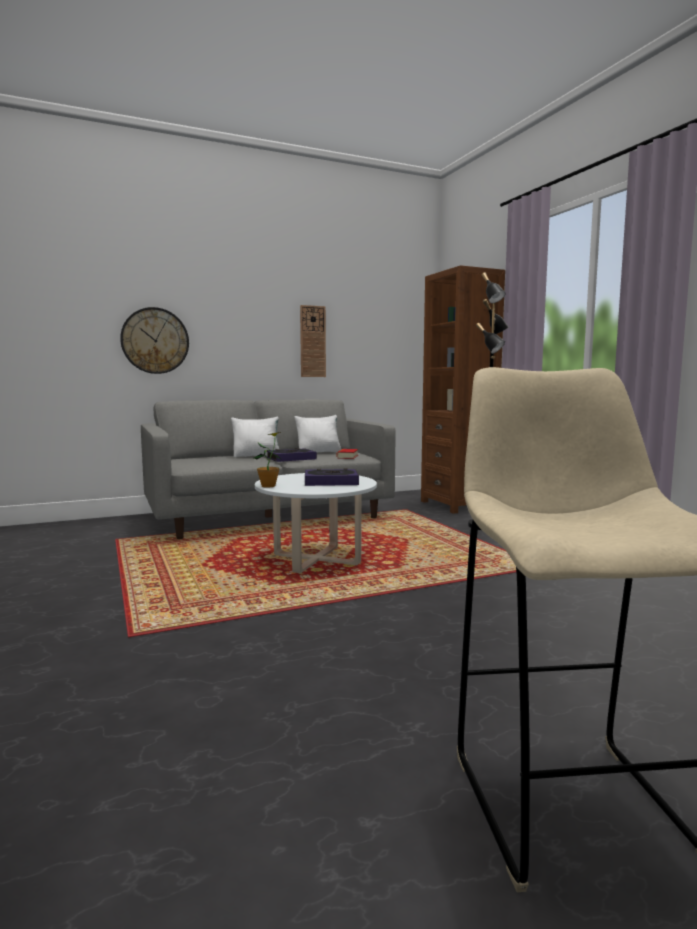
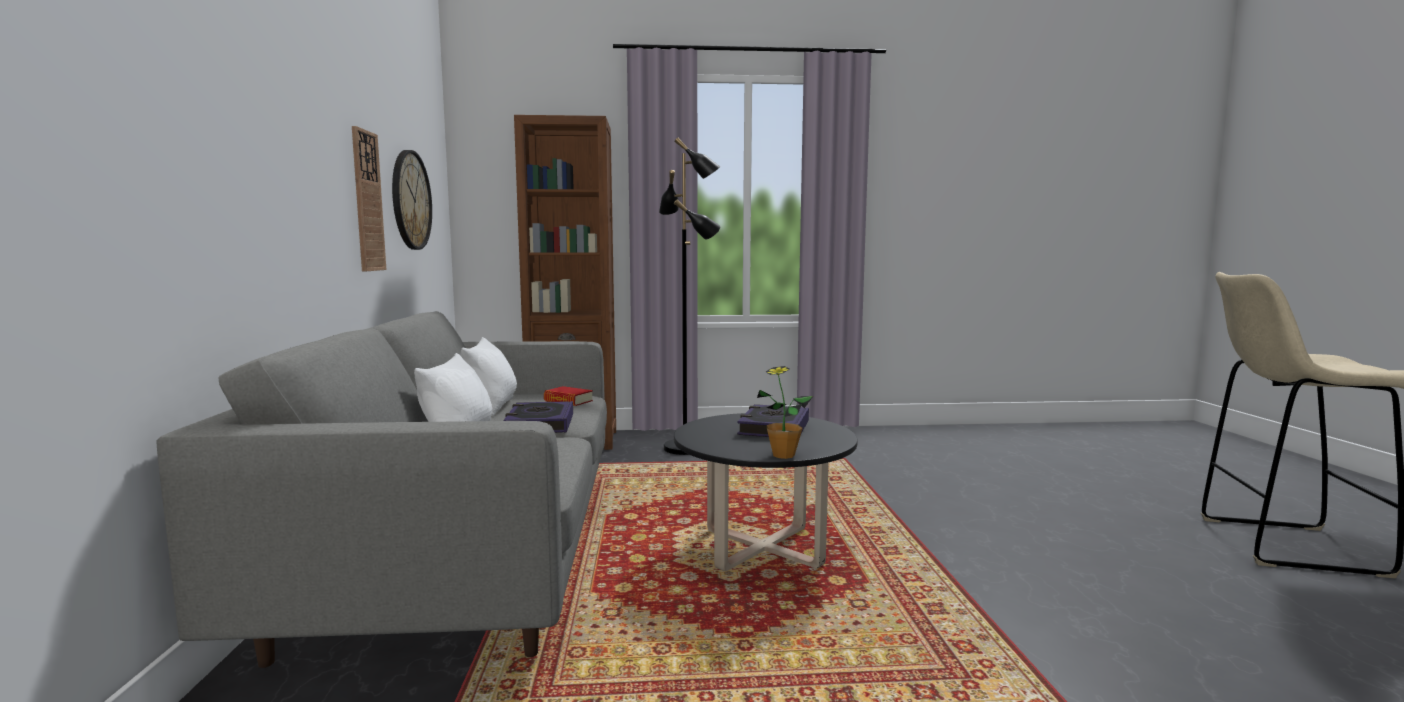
camera: 70 degrees left, 0 degrees up
wall clock [120,307,189,374] -> wall clock moved to [392,150,432,250]
white coffee table [255,473,377,573] -> black coffee table [674,413,857,572]

